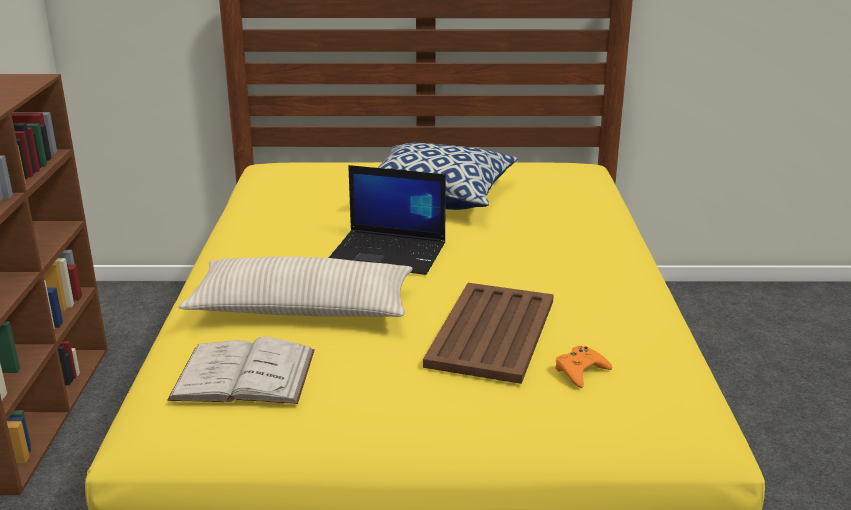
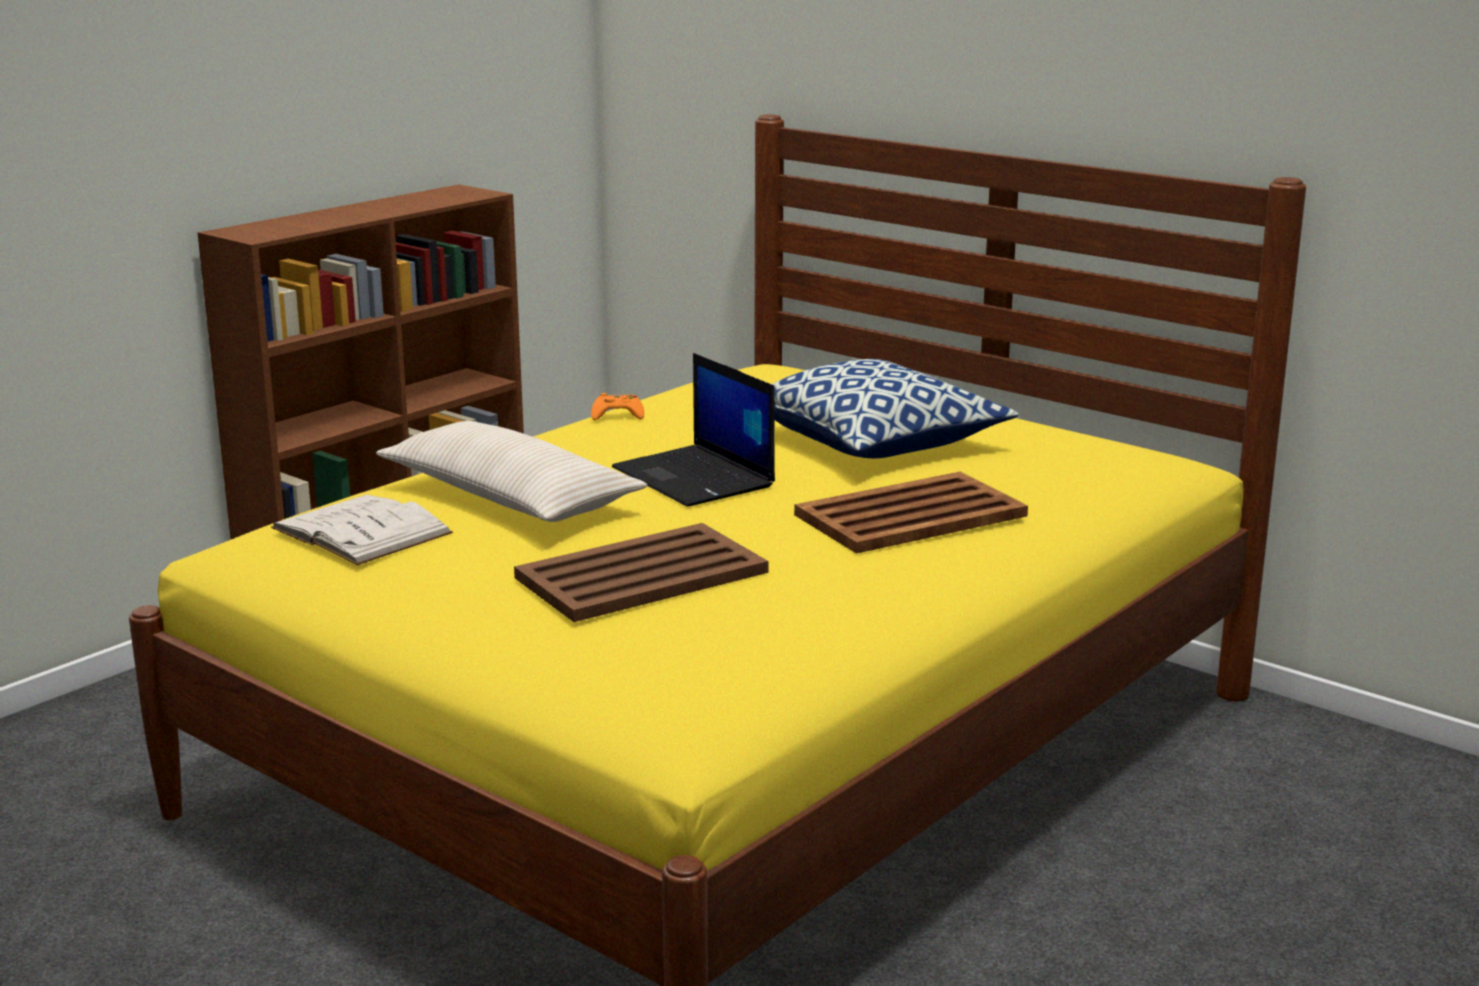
camera: 40 degrees right, 5 degrees down
orange game controller [555,346,612,388] -> orange game controller moved to [591,393,645,420]
none -> brown tray [794,472,1028,554]

